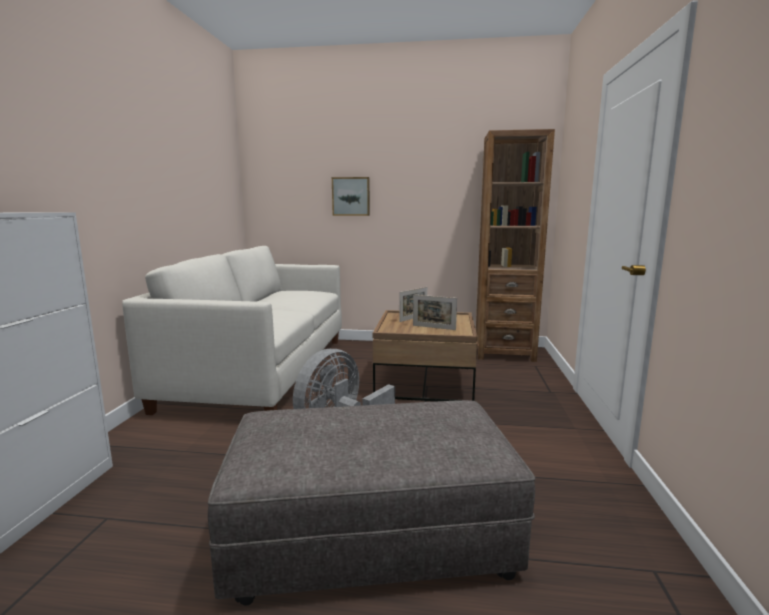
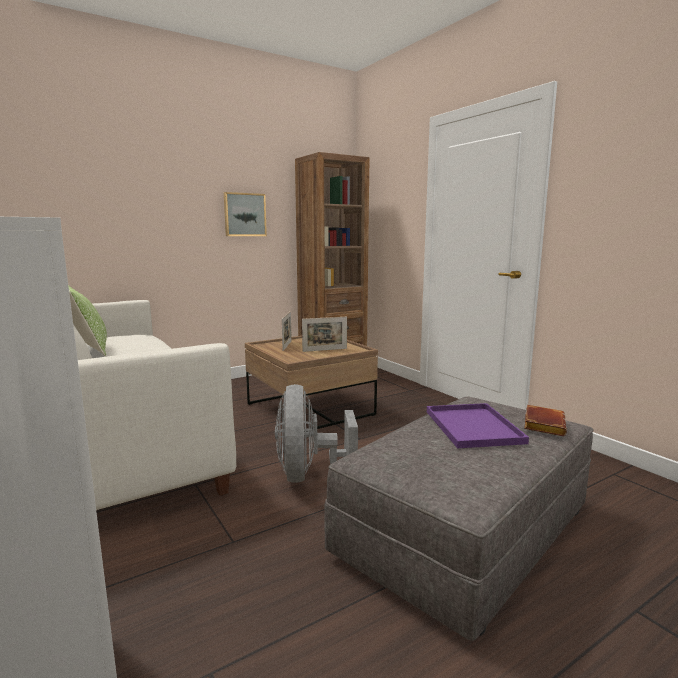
camera: 40 degrees left, 0 degrees up
picture [332,177,370,216] -> picture moved to [224,192,267,236]
none -> pillow [68,285,107,356]
none -> purple tray [427,403,529,448]
none -> brown book [524,405,567,436]

